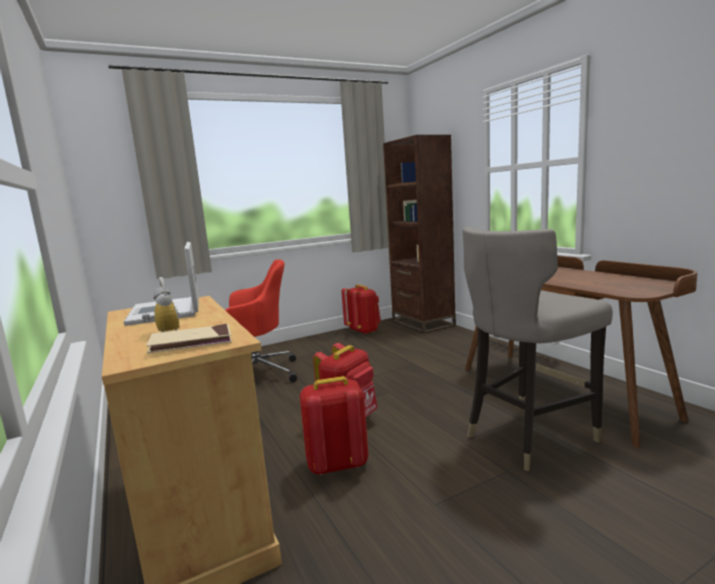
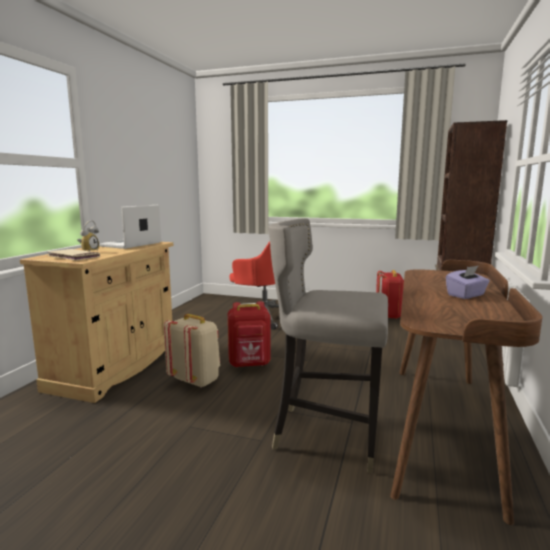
camera: 45 degrees right, 0 degrees up
red backpack [300,376,368,475] -> beige backpack [164,314,220,388]
none -> purple tissue box [446,266,490,299]

